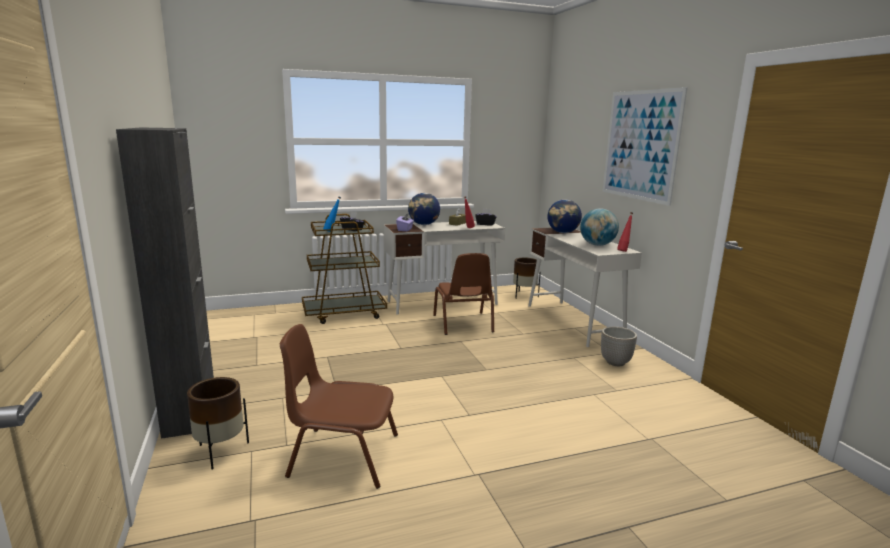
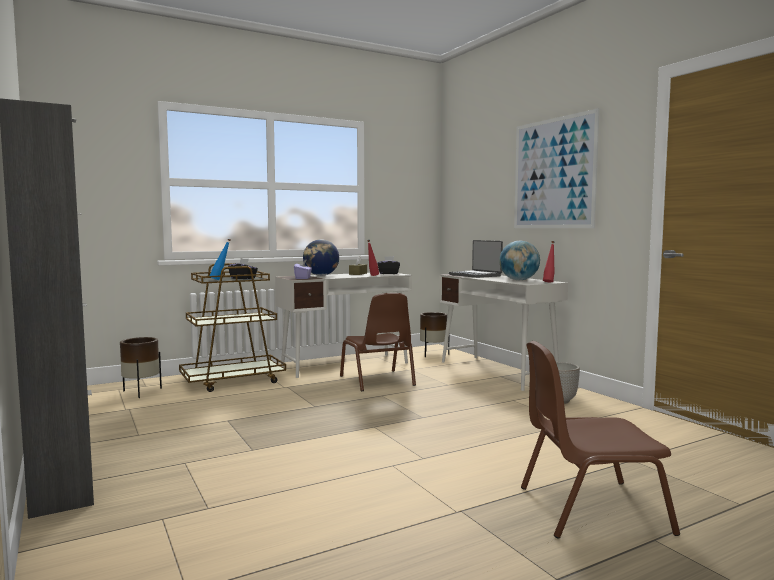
camera: 10 degrees left, 10 degrees down
brown planter [187,377,249,469] -> brown planter moved to [120,337,162,398]
brown chair [280,324,398,489] -> brown chair moved to [521,341,680,539]
globe [547,199,582,233] -> laptop [449,240,503,278]

